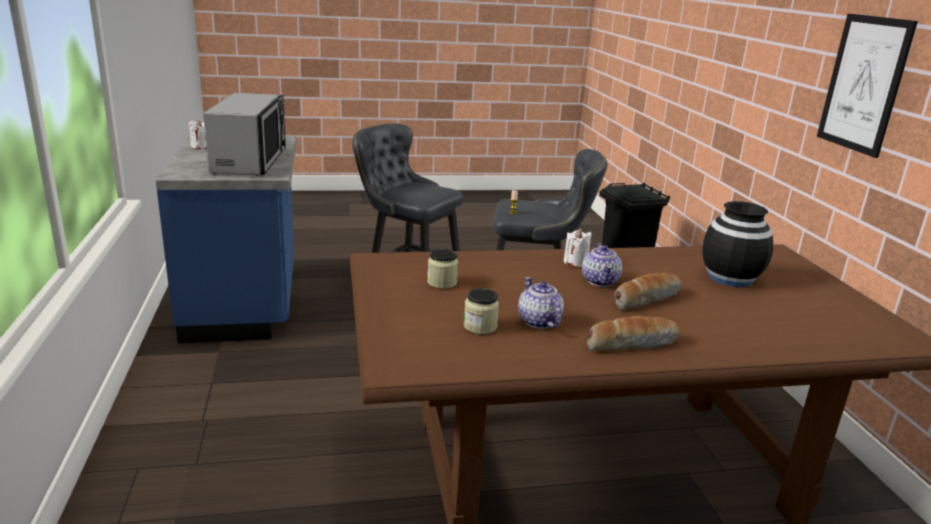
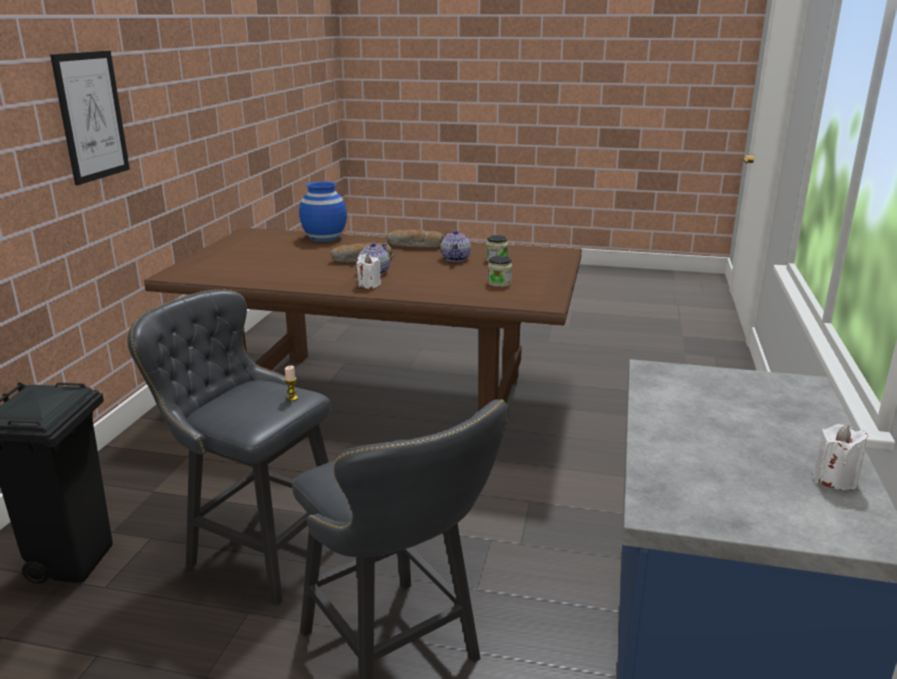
camera: 155 degrees left, 0 degrees up
microwave [203,93,286,176] -> none
black vase [702,201,773,287] -> none
none -> blue vase [299,181,347,242]

